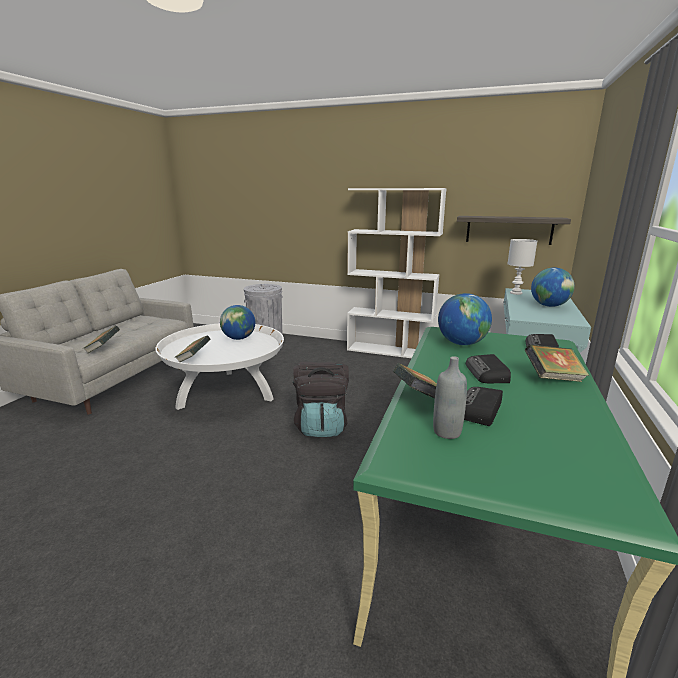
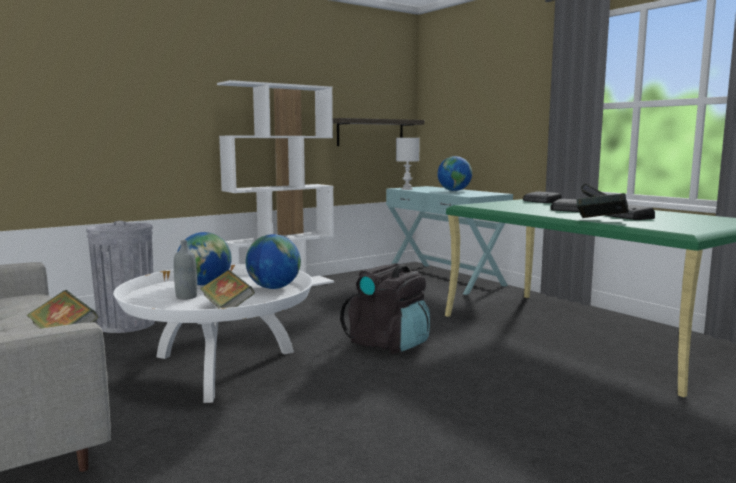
camera: 55 degrees left, 10 degrees down
grey bottle [433,356,467,439] -> grey bottle moved to [174,240,197,300]
globe [438,293,492,345] -> globe moved to [246,234,301,289]

